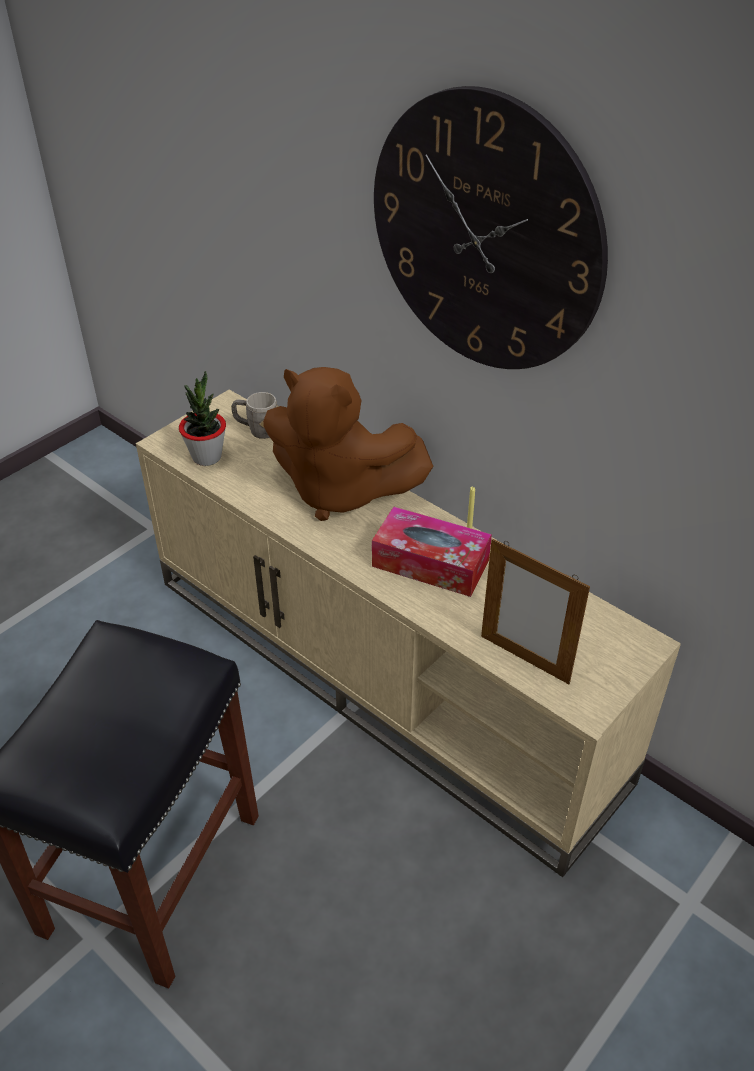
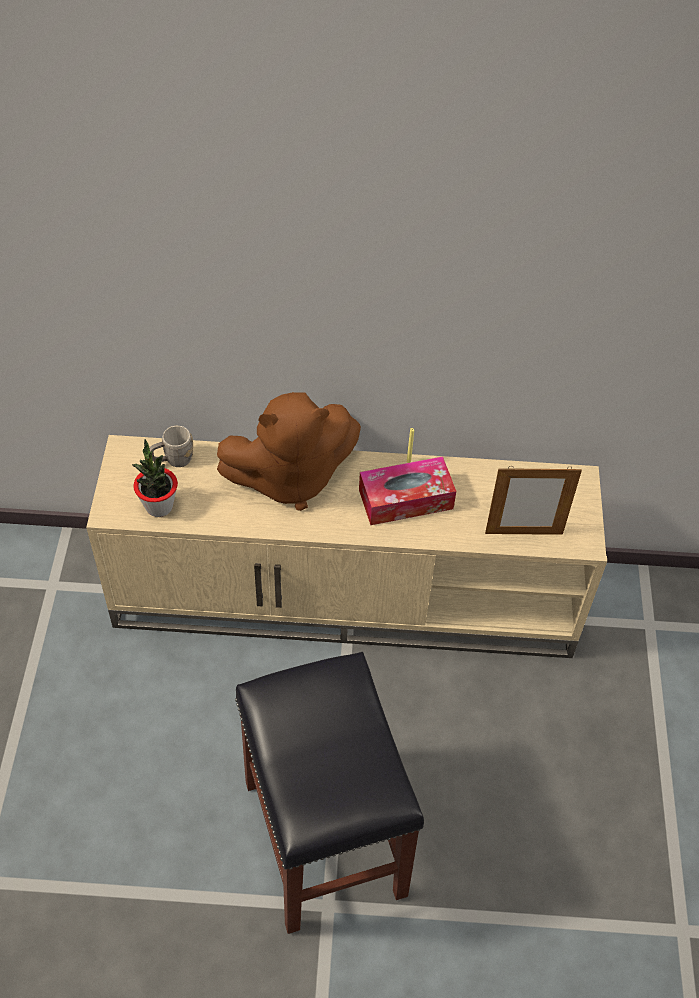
camera: 40 degrees left, 10 degrees up
wall clock [374,86,608,369] -> none

